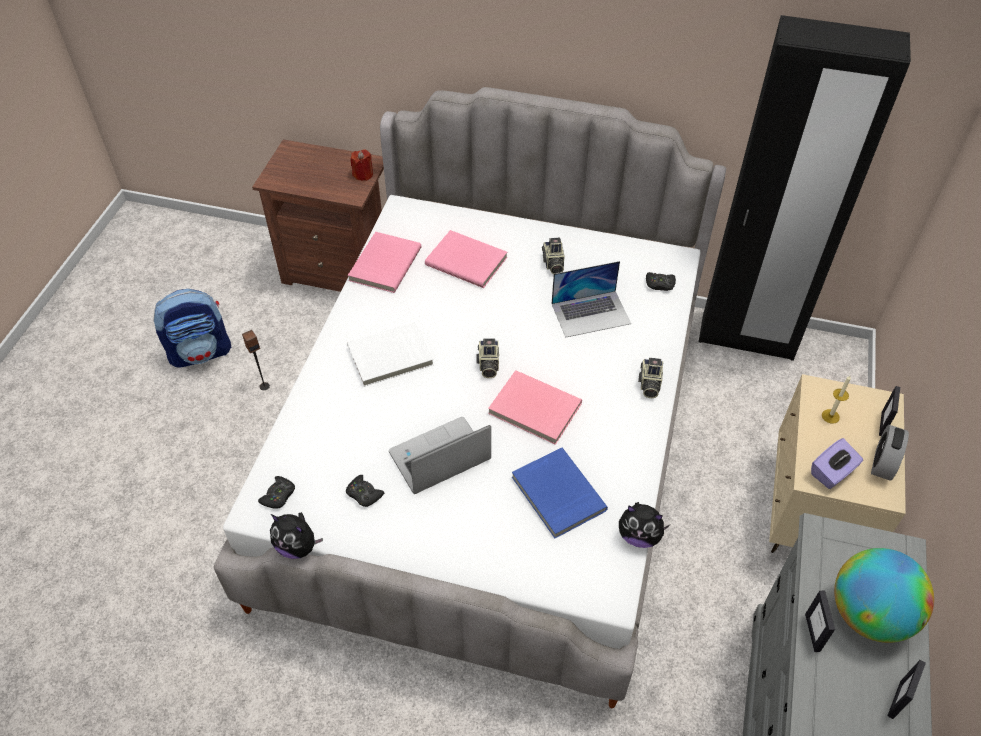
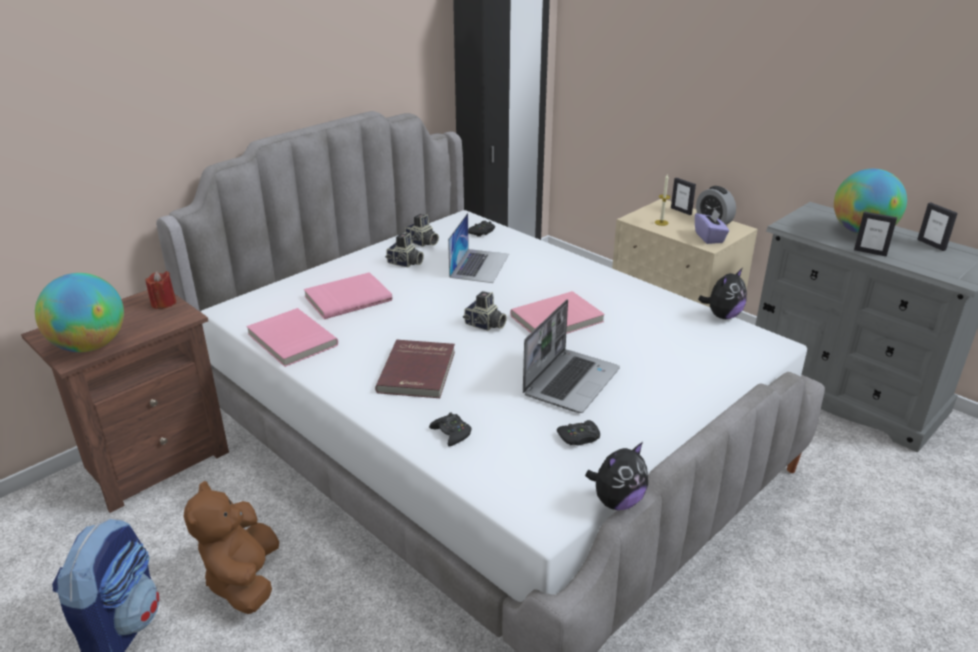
camera: 60 degrees left, 20 degrees down
speaker [242,330,270,390] -> brown plush toy [184,481,279,614]
black game controller [258,476,295,509] -> black game controller moved to [429,412,471,447]
white book [347,322,433,387] -> red book [375,340,455,398]
laptop [389,417,491,494] -> laptop turned 150 degrees counterclockwise [523,299,620,413]
blue book [512,448,608,538] -> none
camera [638,358,663,398] -> camera moved to [404,214,439,247]
none -> globe [35,273,124,352]

